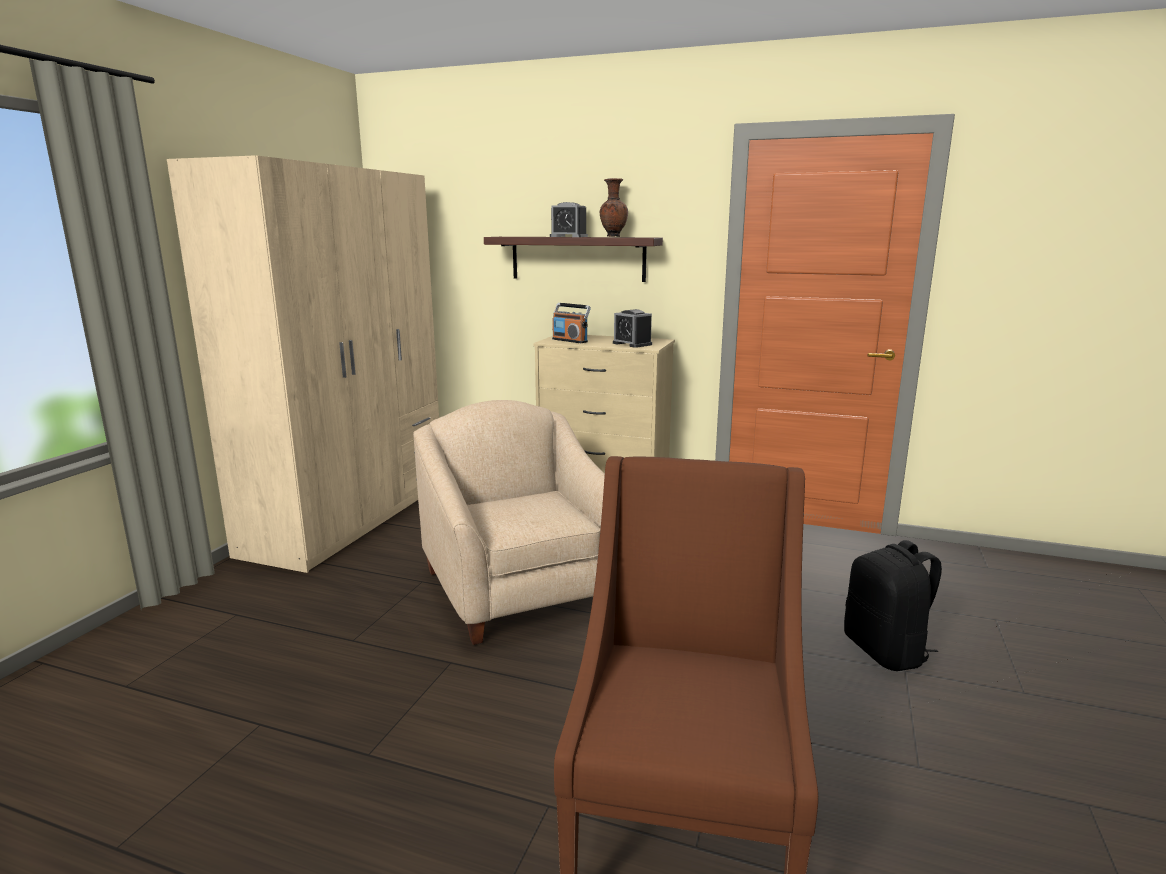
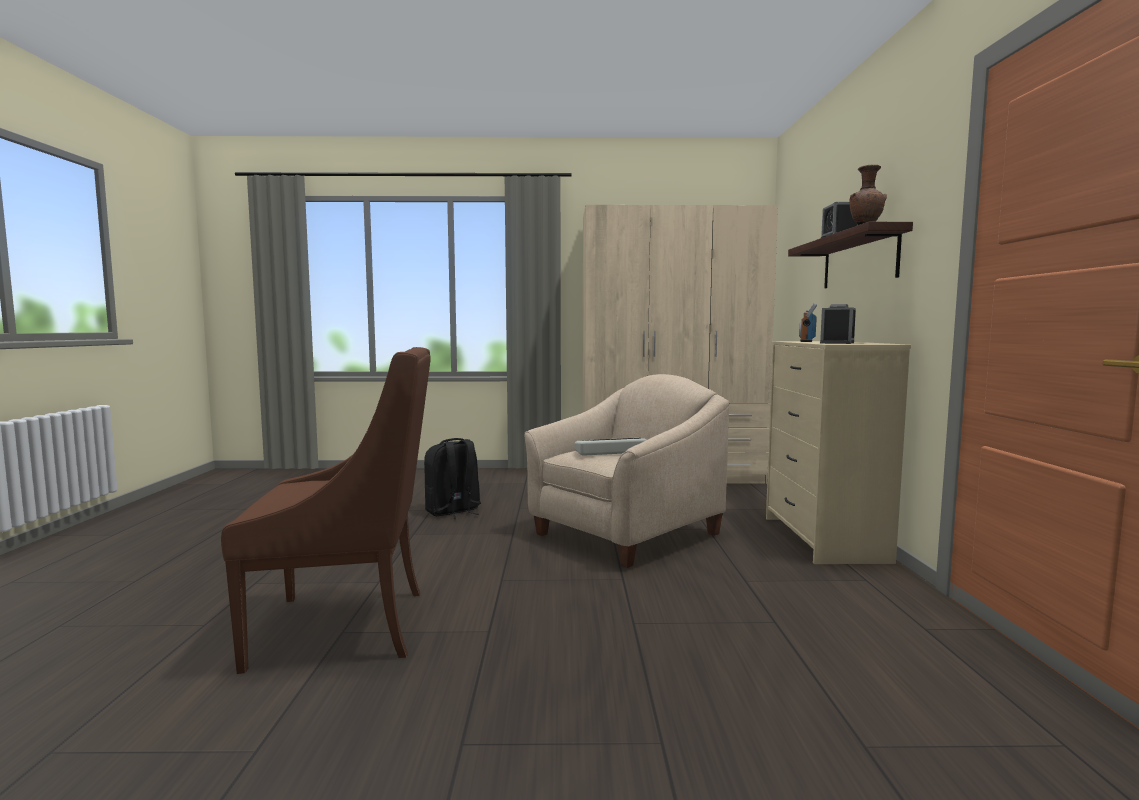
camera: 70 degrees right, 10 degrees down
black backpack [844,540,942,671] -> black backpack moved to [424,438,481,519]
none -> keyboard [574,438,646,456]

